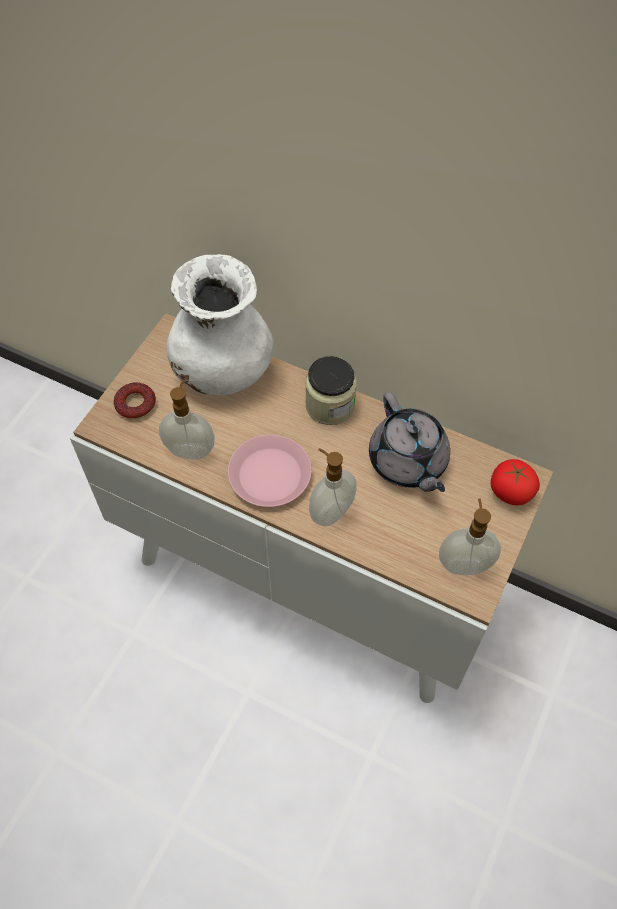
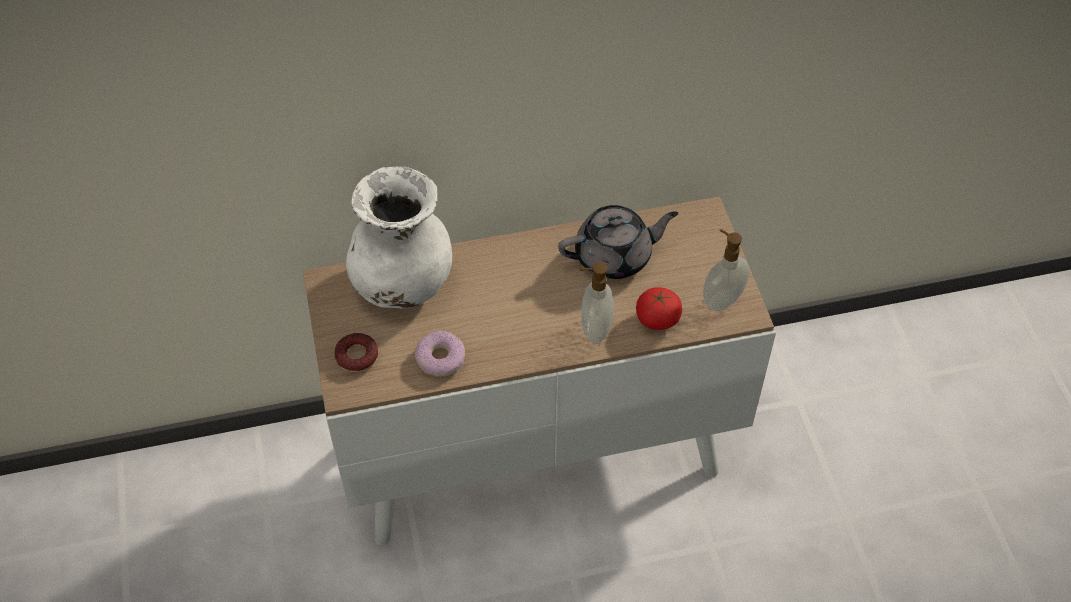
camera: 40 degrees left, 5 degrees down
soap dispenser [159,380,215,460] -> donut [415,330,465,377]
pink plate [228,435,312,507] -> none
jar [305,356,357,425] -> none
grey teapot [369,392,450,492] -> grey teapot turned 45 degrees counterclockwise [558,205,679,279]
tomato [491,459,540,505] -> tomato moved to [636,287,682,330]

